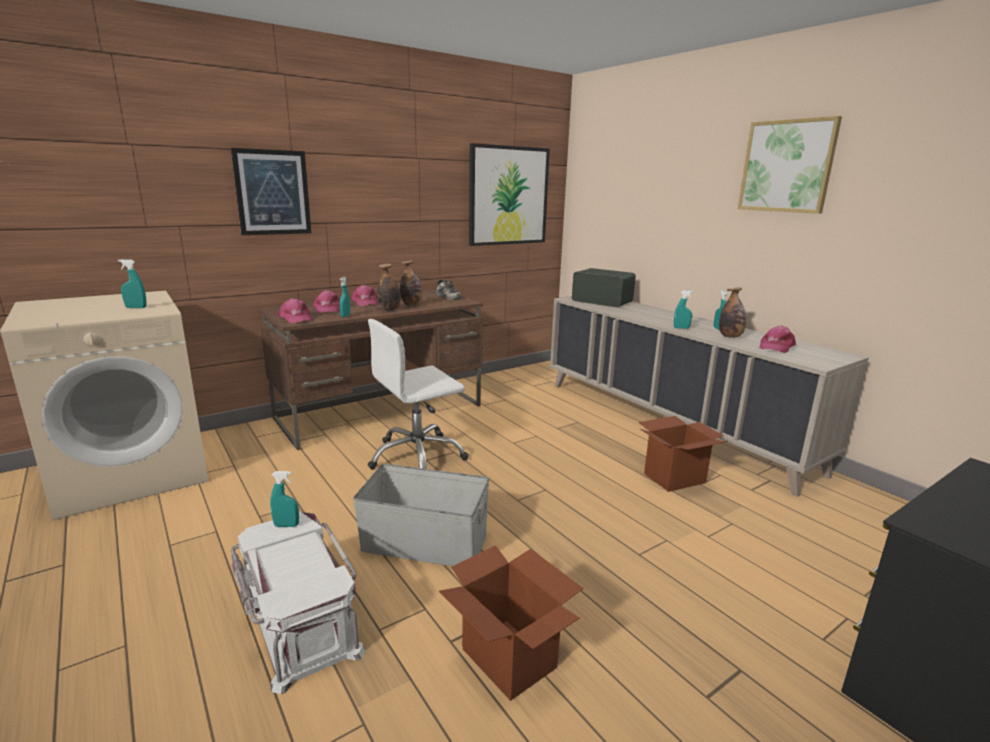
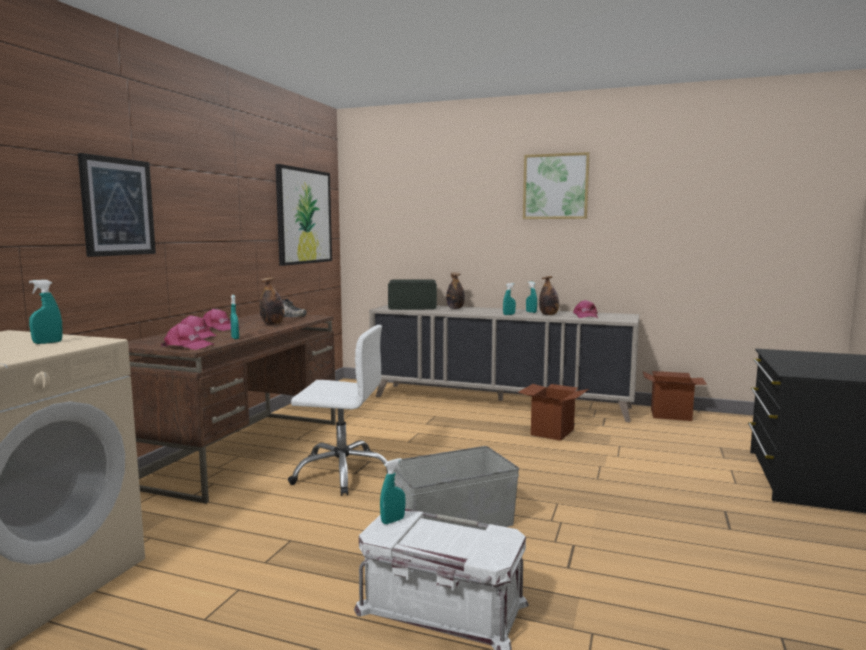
camera: 35 degrees left, 10 degrees down
white office chair [368,319,469,470] -> white office chair turned 105 degrees counterclockwise [288,325,388,496]
bottle [377,264,401,311] -> bottle moved to [446,273,465,309]
cardboard box [439,545,584,701] -> cardboard box moved to [643,371,707,421]

